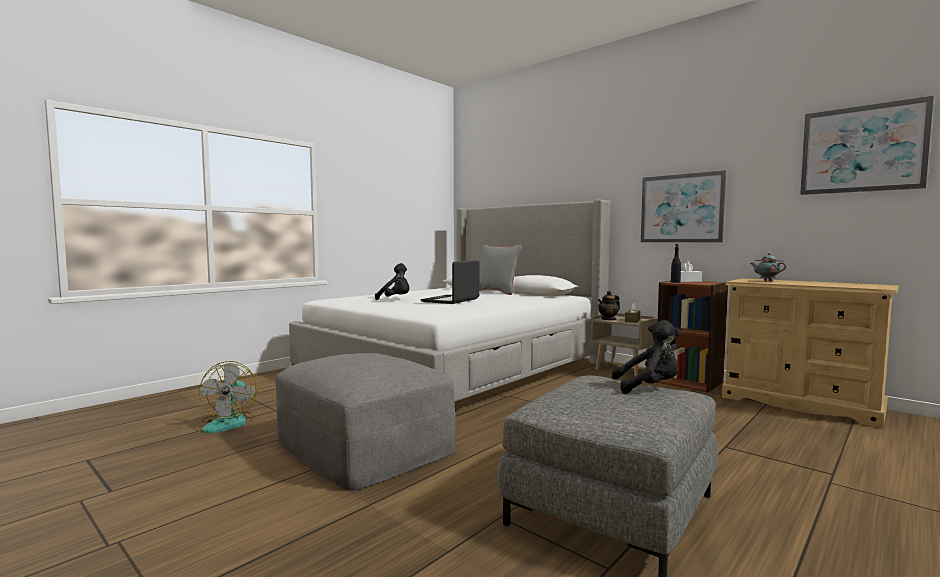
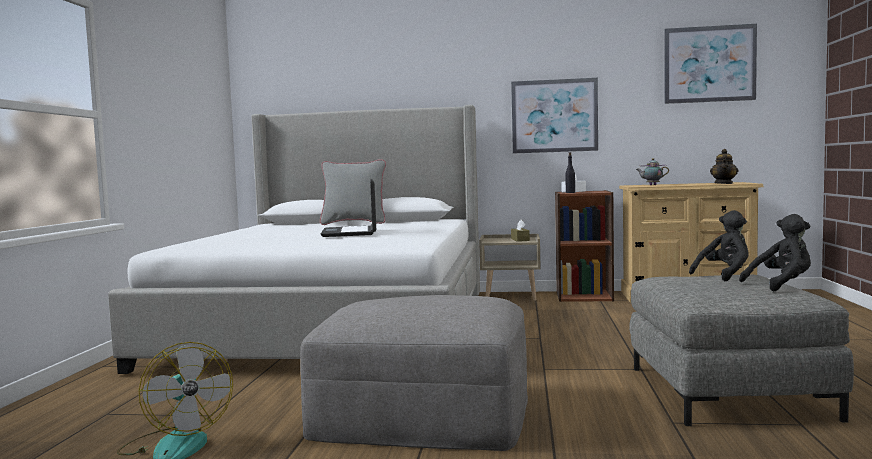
camera: 35 degrees left, 0 degrees up
black plush toy [375,263,409,300] -> black plush toy moved to [739,214,811,292]
teapot [598,291,620,321] -> teapot moved to [710,149,738,184]

